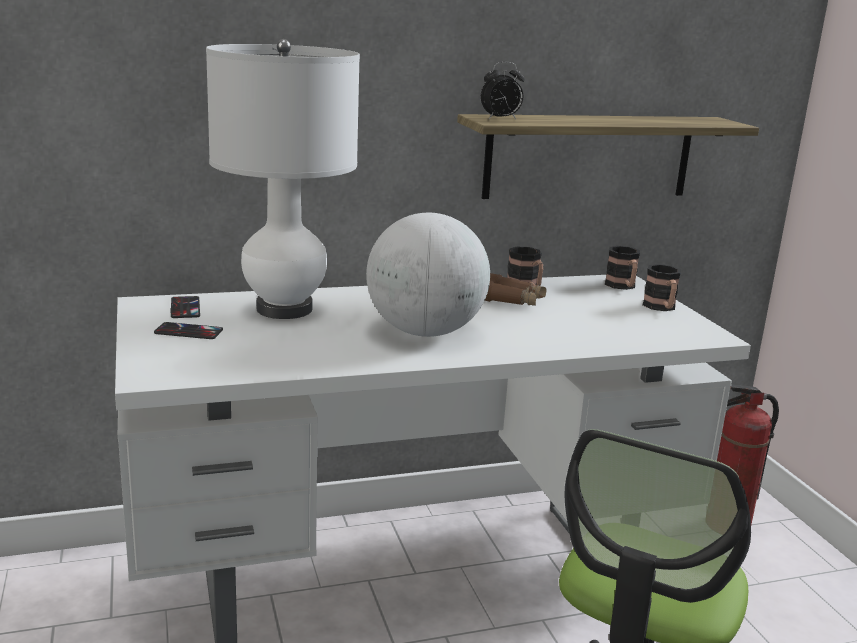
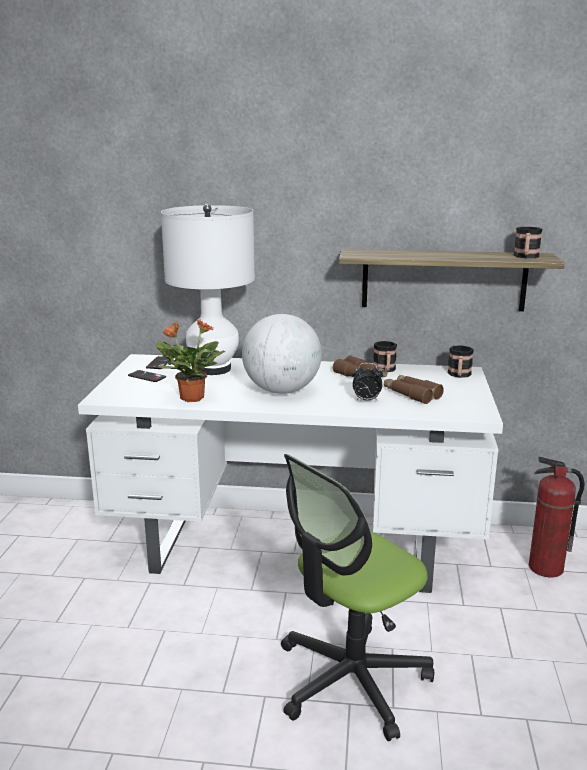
camera: 25 degrees right, 0 degrees up
alarm clock [481,62,525,119] -> alarm clock moved to [352,363,383,402]
mug [642,264,681,311] -> mug moved to [513,227,542,258]
none -> potted plant [156,319,225,402]
none -> brown binoculars [384,375,444,404]

